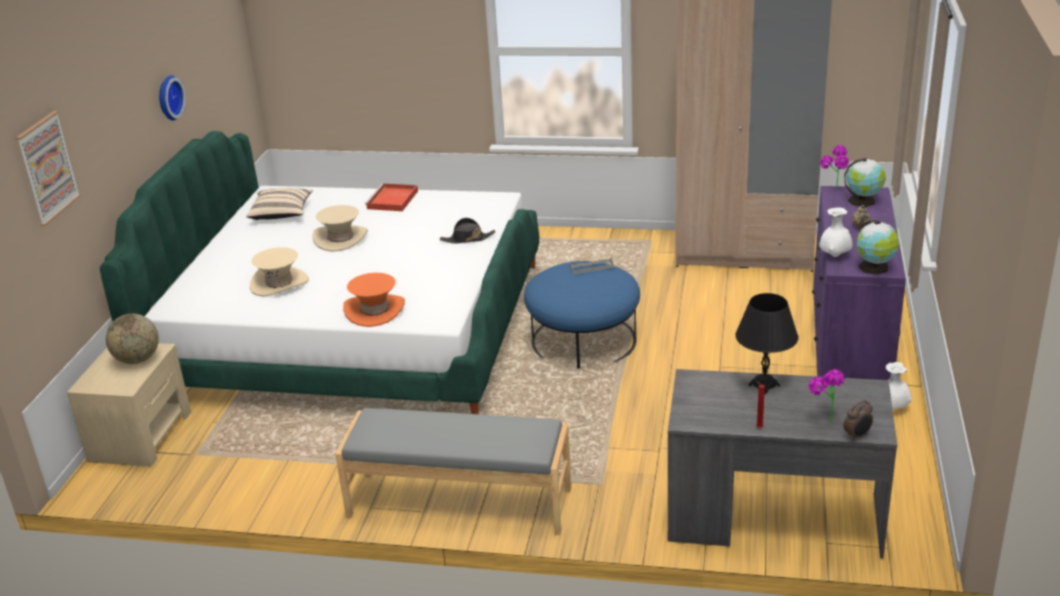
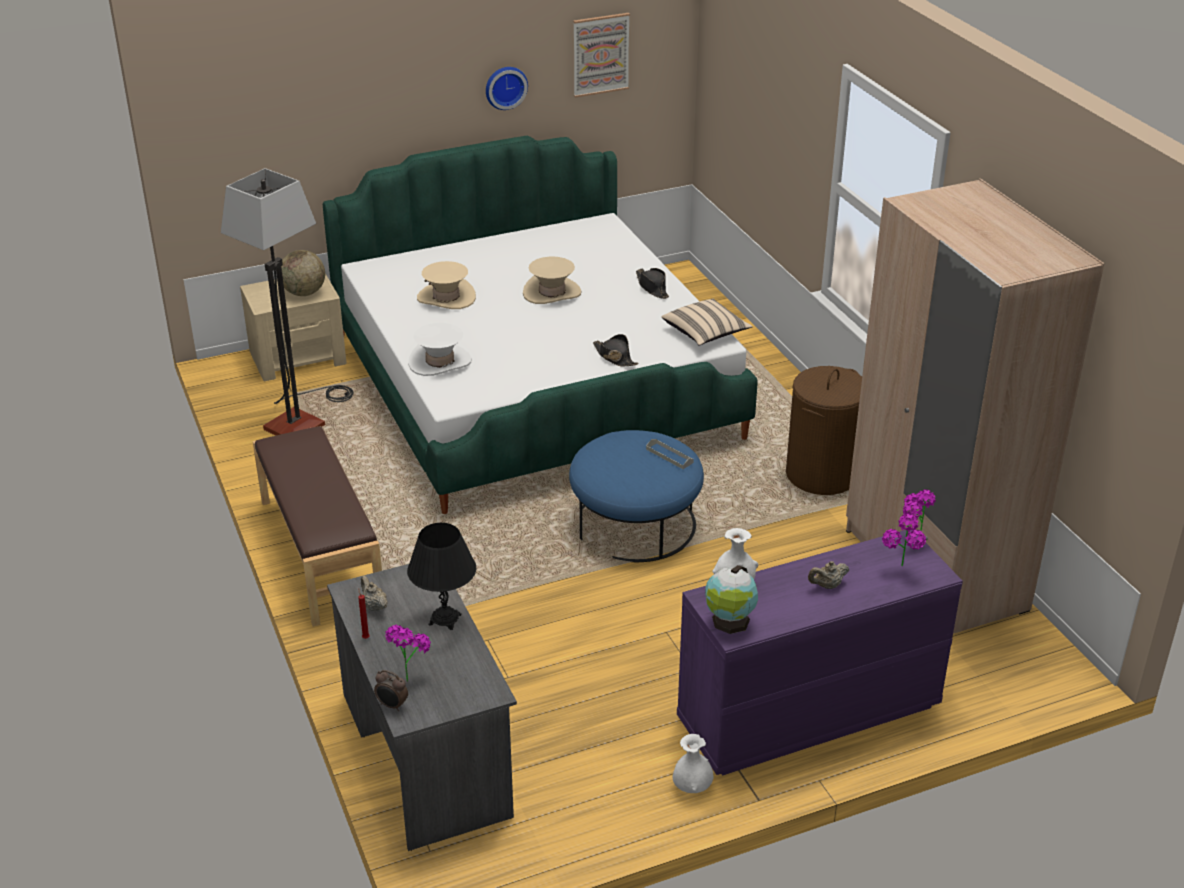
camera: 55 degrees right, 5 degrees up
picture [16,111,81,226] -> picture moved to [573,13,630,98]
beige pillow [246,188,313,220] -> beige pillow moved to [661,299,753,346]
grey bench [335,408,571,535] -> brown bench [253,426,382,627]
orange hat [343,273,405,327] -> white hat [408,323,472,376]
red tray [365,183,418,211] -> black hat [636,268,669,299]
globe [844,158,886,207] -> potted plant [882,514,926,566]
none -> floor lamp [221,168,354,436]
none -> beige teapot [361,575,388,611]
none -> brown laundry basket [786,366,862,495]

